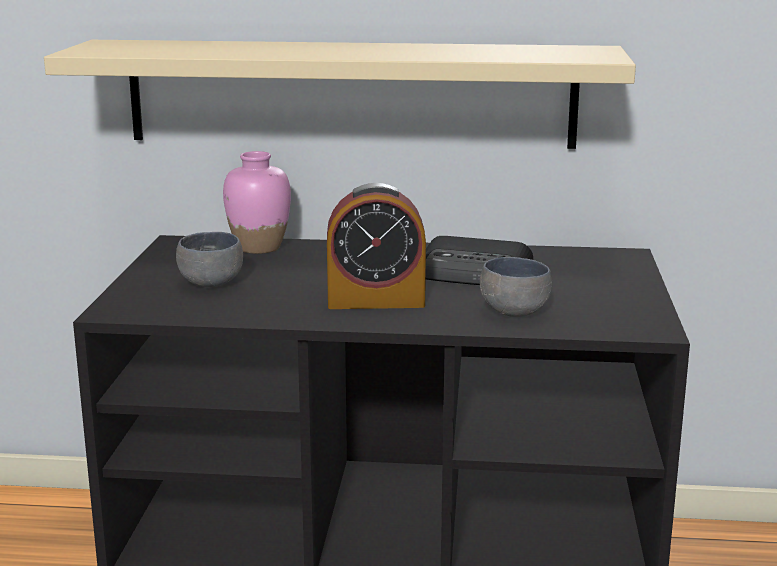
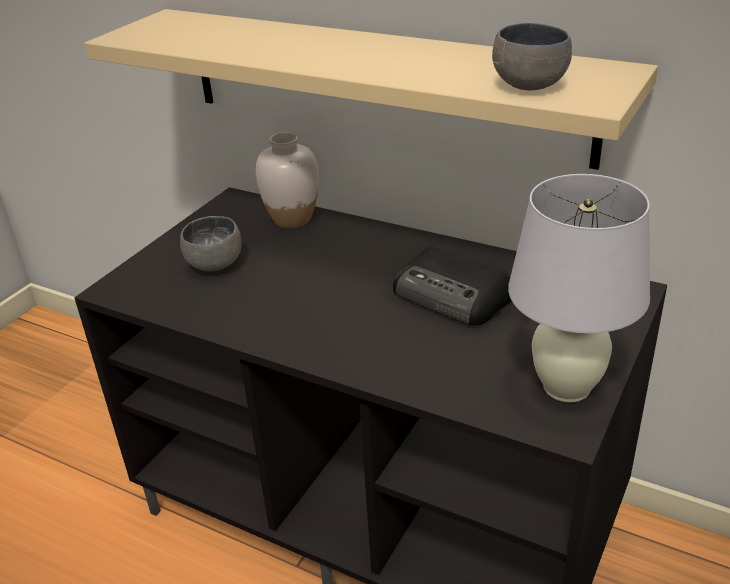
camera: 25 degrees right, 15 degrees up
pink vase [223,151,291,254] -> white vase [256,132,319,228]
alarm clock [327,183,426,309] -> none
grey bowl [480,257,552,317] -> grey bowl moved to [492,23,572,90]
none -> white table lamp [508,174,650,402]

